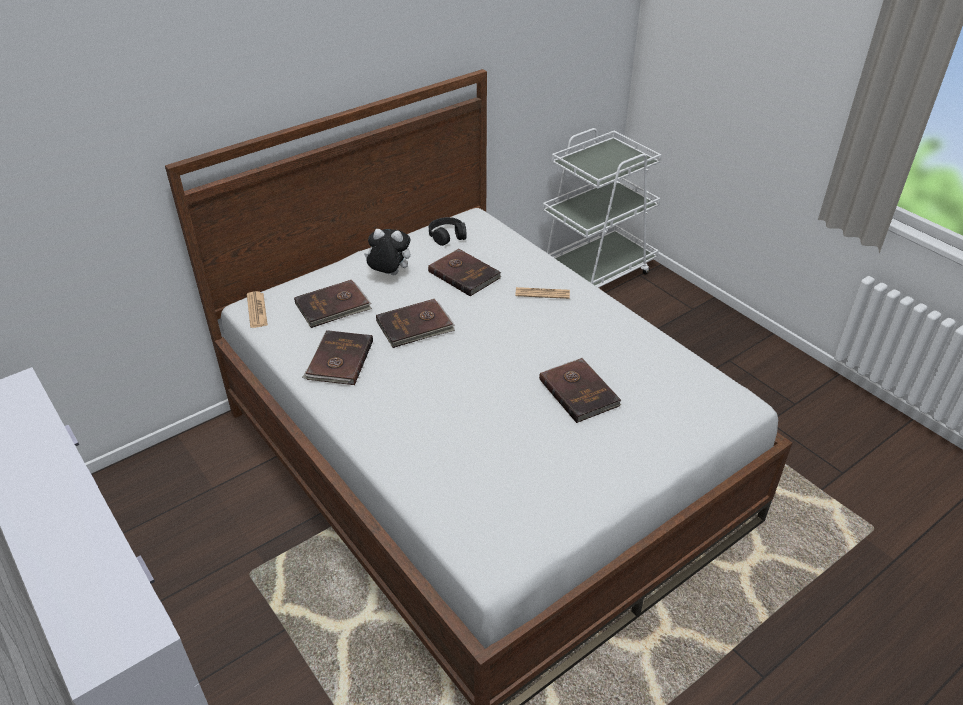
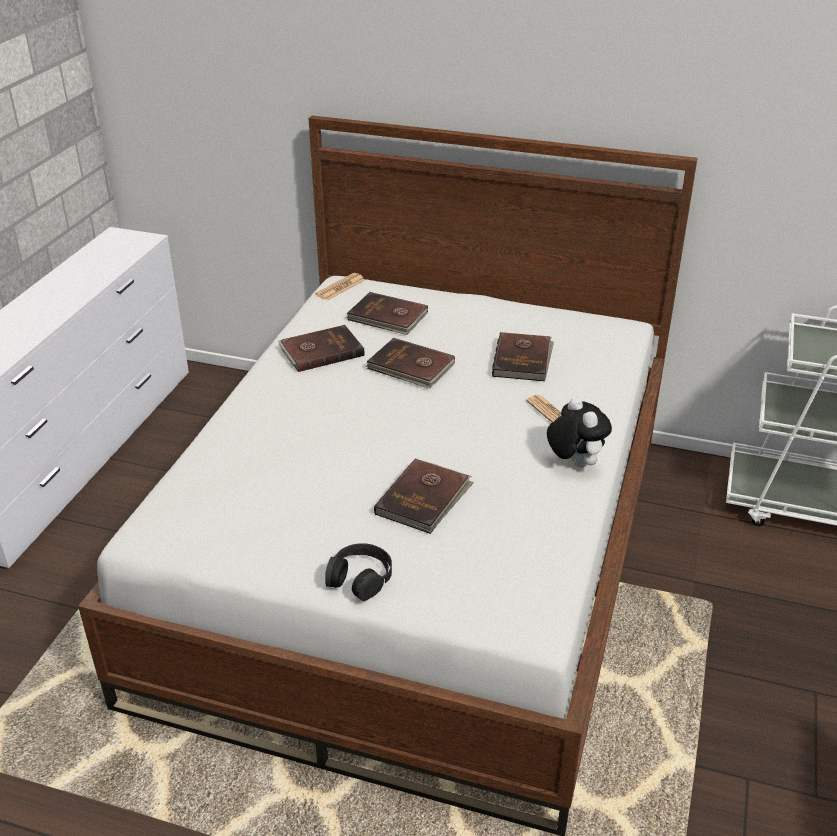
camera: 55 degrees right, 5 degrees down
plush toy [364,229,410,275] -> plush toy moved to [547,397,612,468]
black headphones [429,217,467,246] -> black headphones moved to [325,543,392,601]

